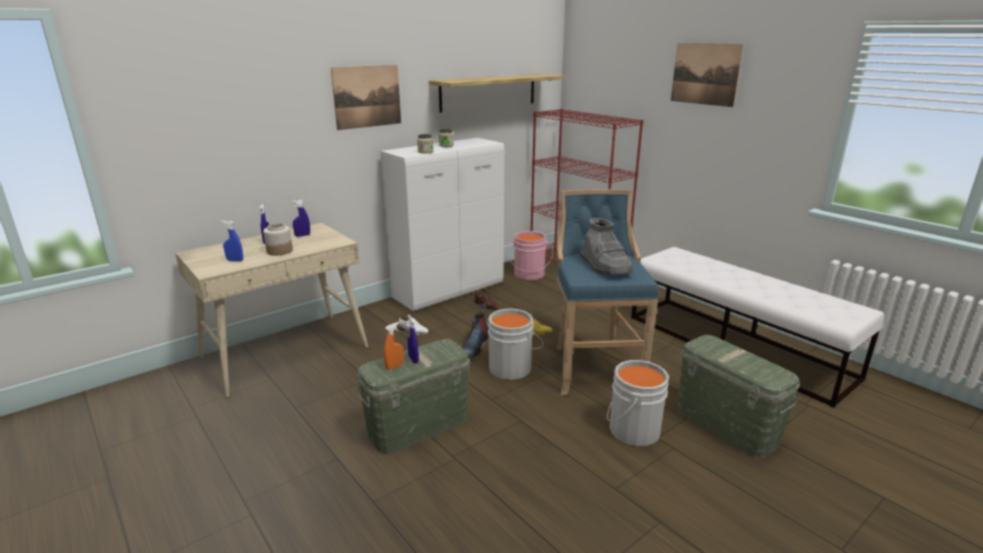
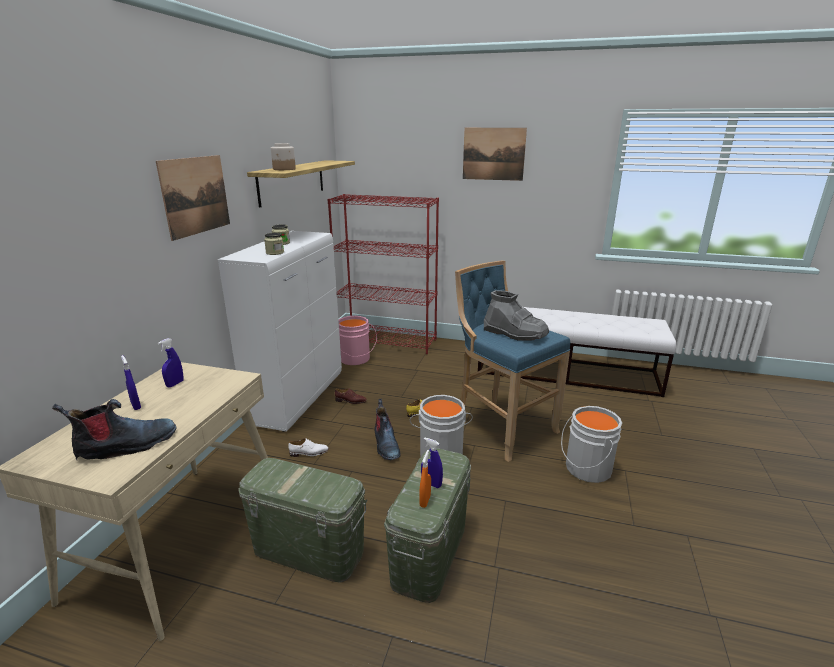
camera: 35 degrees left, 0 degrees up
blue spray bottle [221,221,243,261] -> boot [52,399,177,460]
jar [263,223,293,256] -> jar moved to [271,143,296,170]
green storage box [677,335,800,459] -> green storage box moved to [238,458,367,583]

